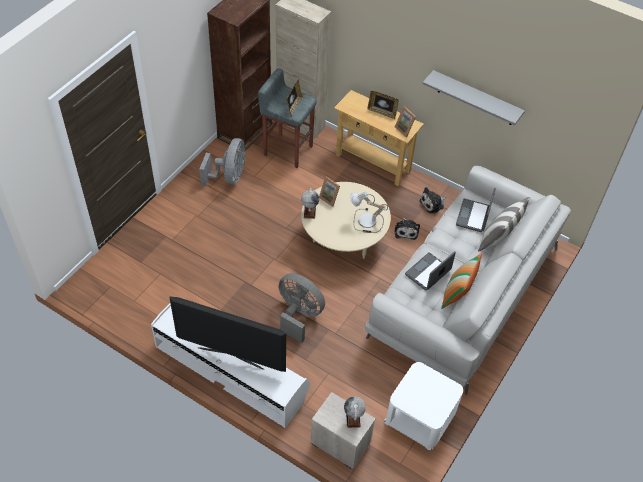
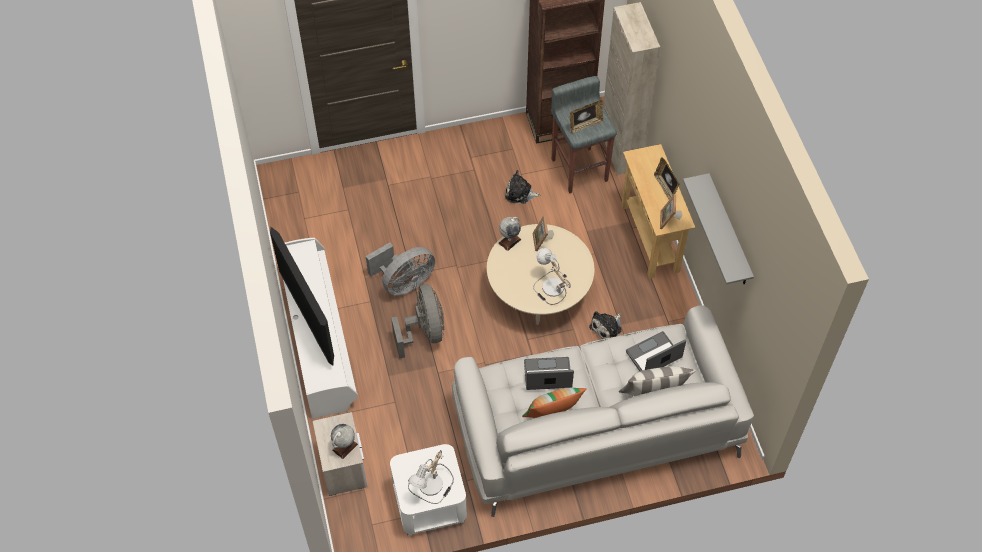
camera: 45 degrees right, 5 degrees up
grey fan [199,138,246,186] -> grey fan moved to [366,243,435,296]
plush toy [419,187,446,214] -> plush toy moved to [505,170,541,204]
none -> table lamp [408,450,454,504]

